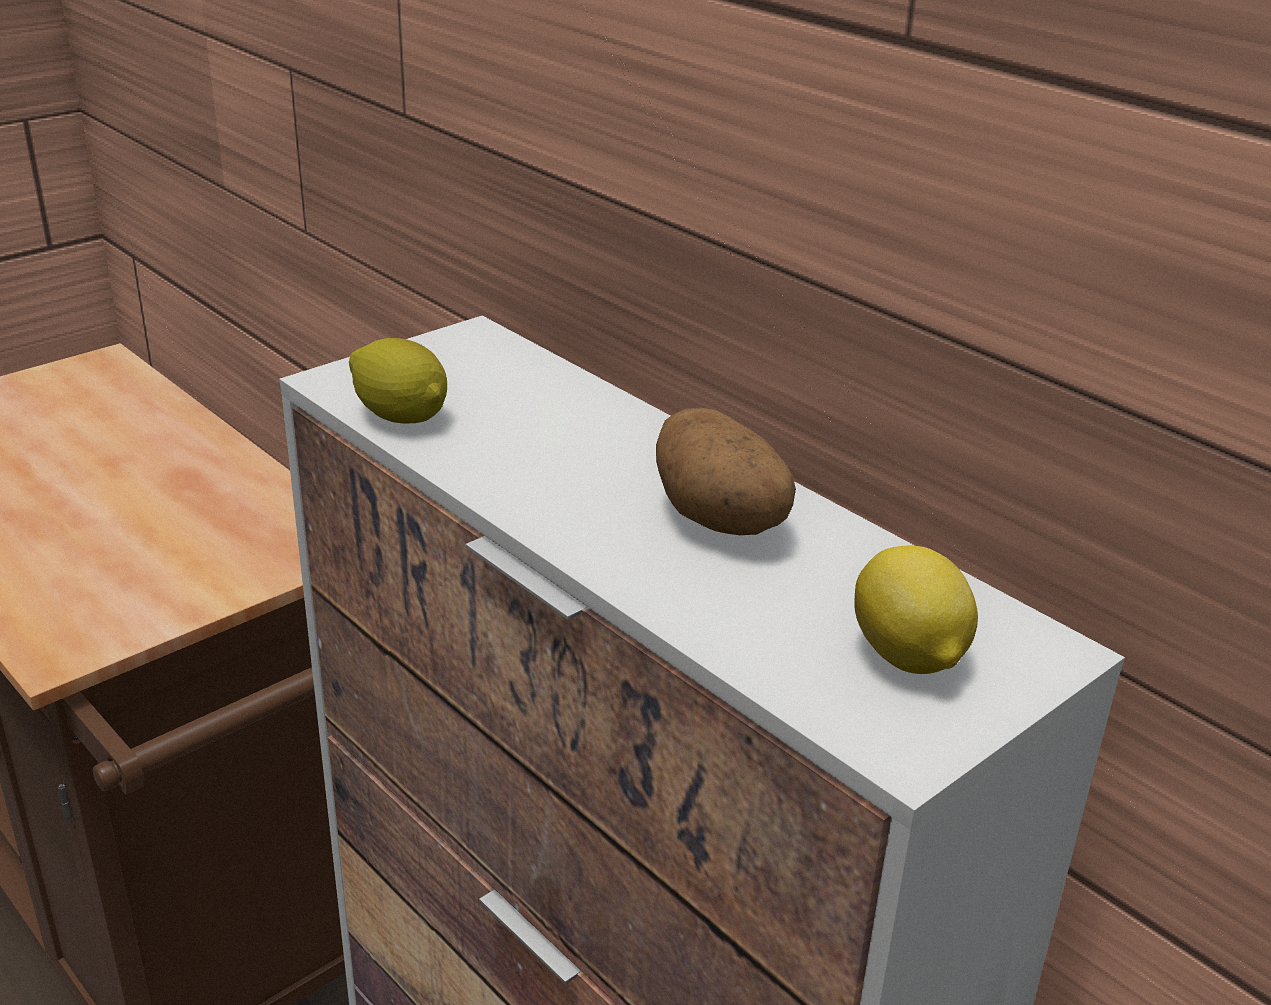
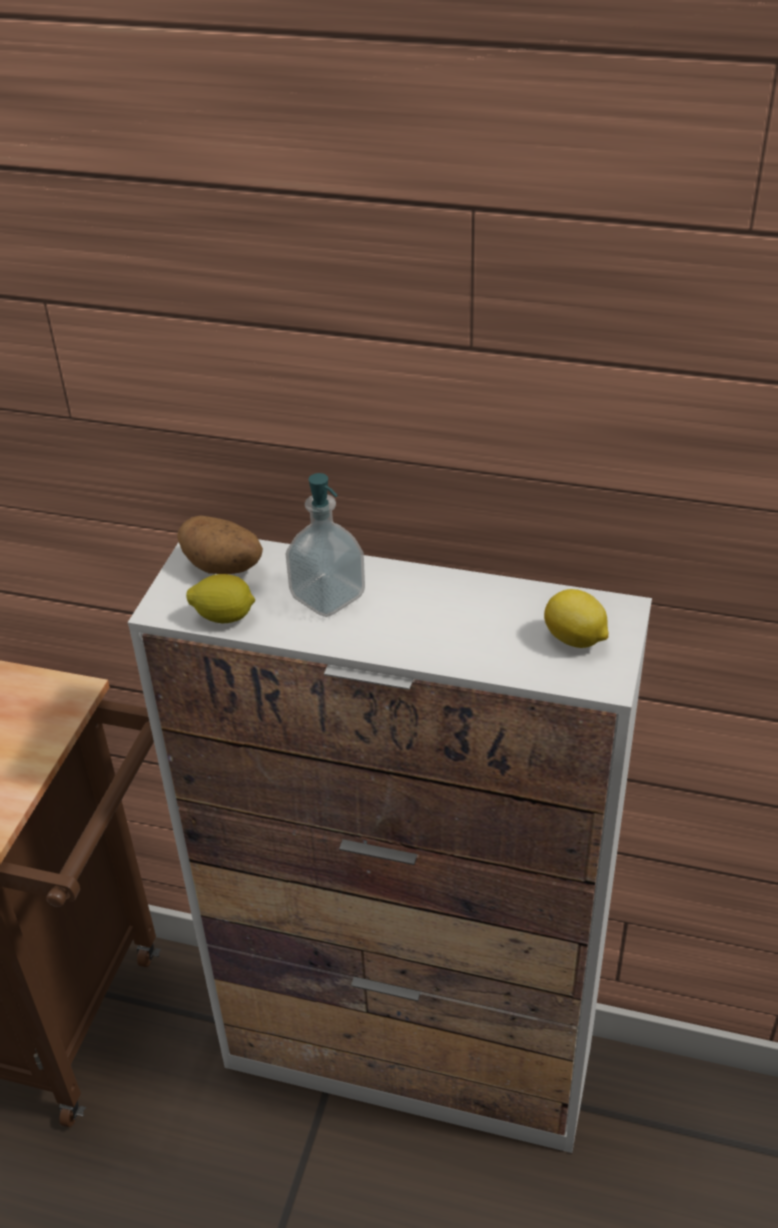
camera: 30 degrees left, 10 degrees up
potato [656,408,796,535] -> potato moved to [177,516,263,574]
none -> soap dispenser [285,473,365,617]

